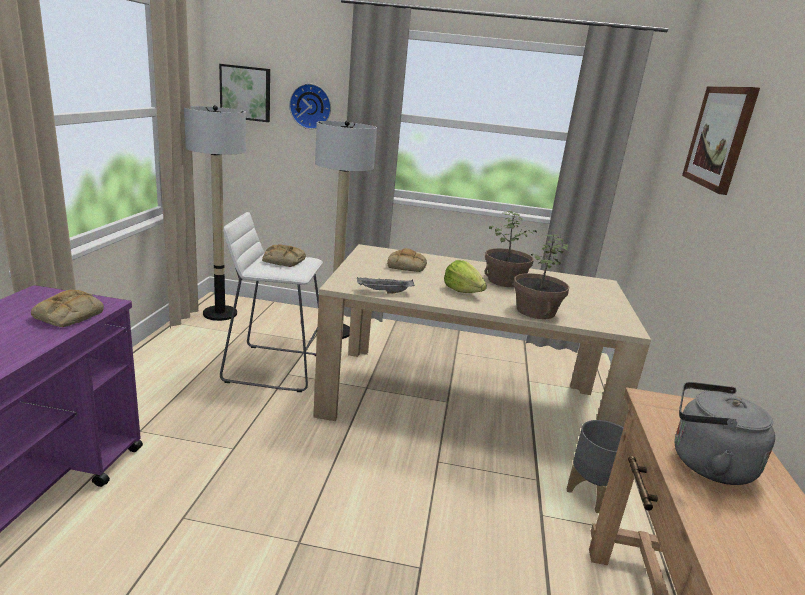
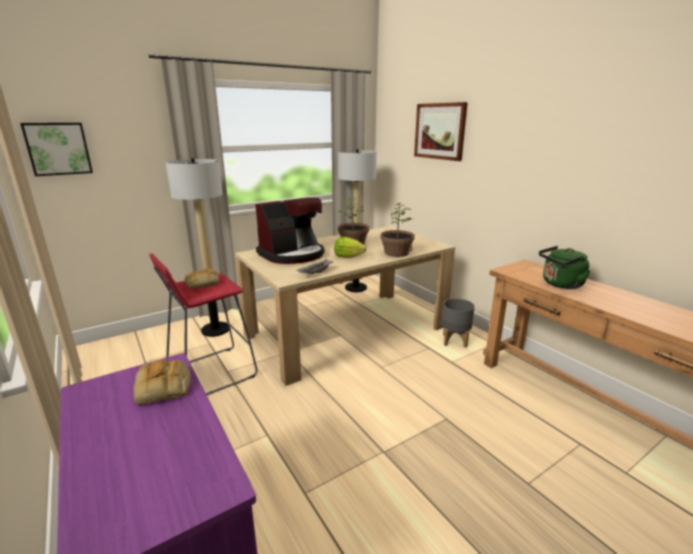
camera: 40 degrees left, 0 degrees up
floor lamp [184,105,246,321] -> floor lamp moved to [338,149,377,292]
white stool [220,212,323,392] -> red stool [149,253,258,395]
wall clock [289,83,331,129] -> none
bread [387,248,427,272] -> coffee machine [255,197,325,264]
grey kettle [675,382,775,485] -> green kettle [539,246,590,289]

